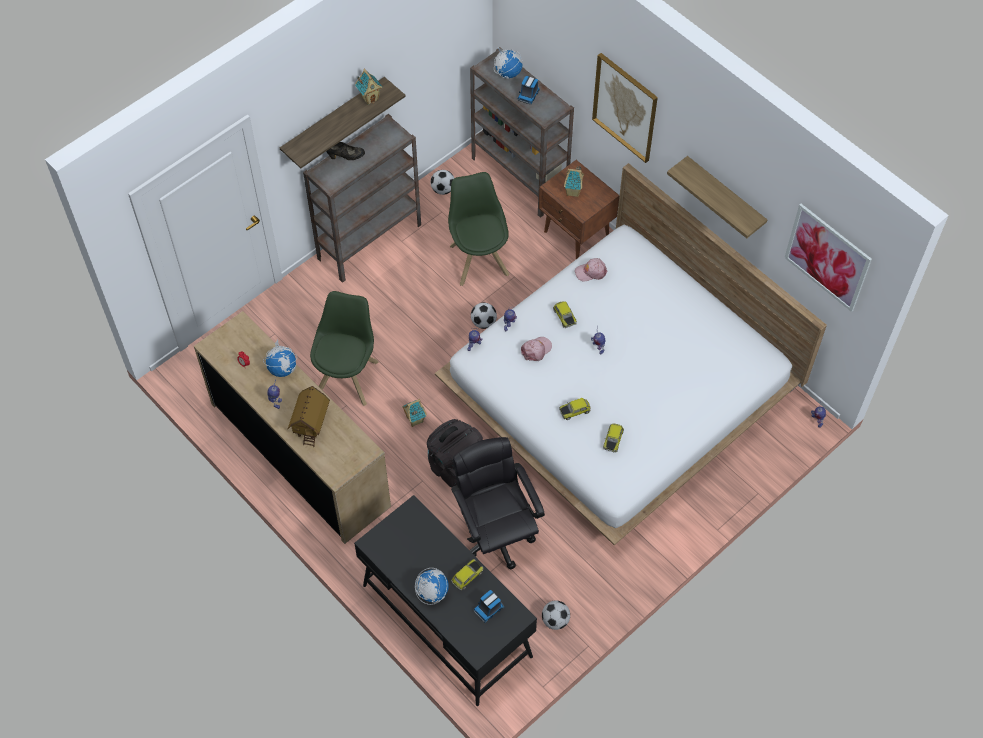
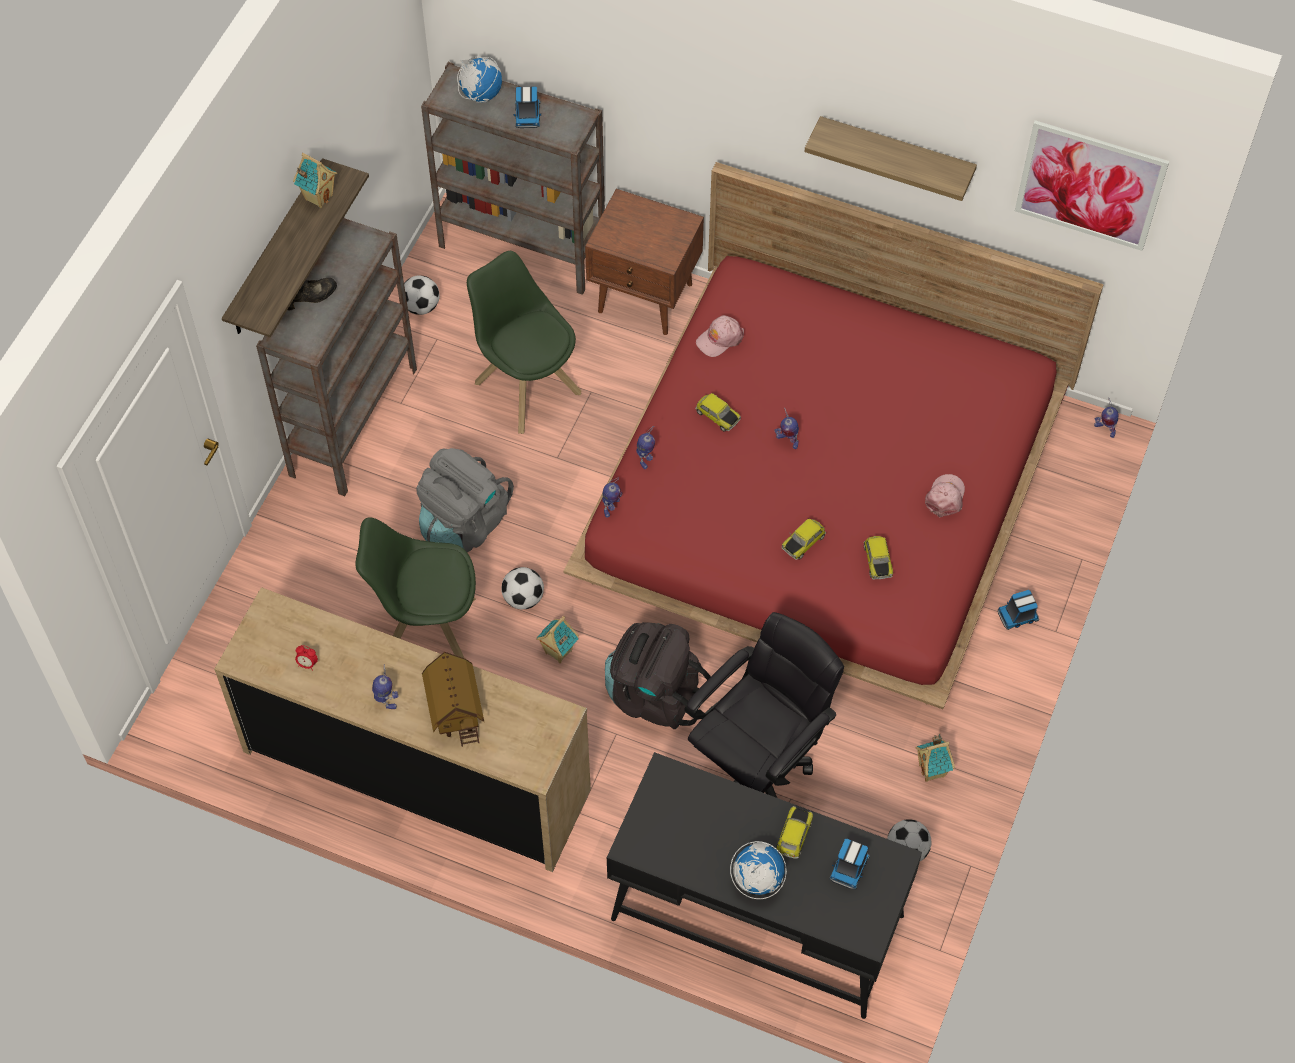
camera: 25 degrees left, 0 degrees up
globe [263,339,297,377] -> none
green chair [310,291,379,406] -> green chair turned 75 degrees counterclockwise [356,517,476,658]
white bed [435,163,827,545] -> red bed [564,162,1103,709]
black office chair [451,437,545,569] -> black office chair turned 90 degrees clockwise [684,612,844,798]
football [471,302,497,329] -> football moved to [501,567,544,609]
pink cap [521,337,552,361] -> pink cap moved to [925,474,965,517]
toy house [564,166,584,197] -> toy house moved to [915,733,955,782]
picture [592,53,658,163] -> none
none -> grey backpack [416,448,514,552]
none -> toy truck [998,590,1039,630]

